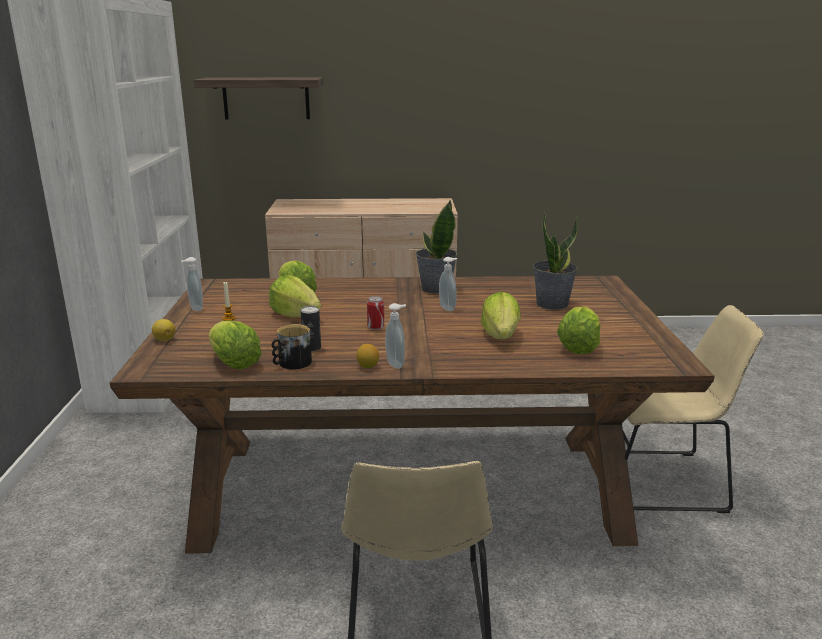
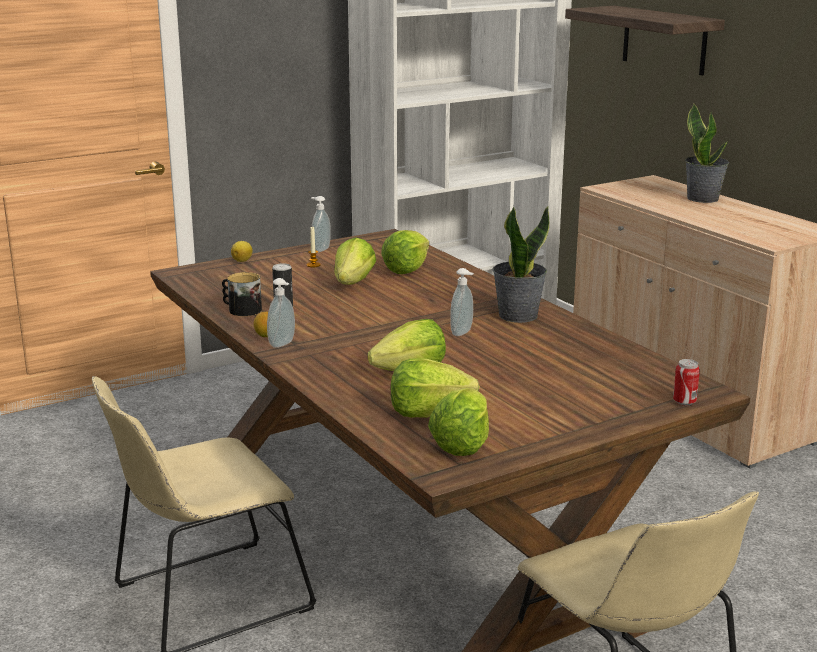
camera: 60 degrees right, 0 degrees up
lettuce [209,320,262,369] -> lettuce moved to [428,388,489,456]
can [367,296,384,330] -> can moved to [673,359,700,406]
potted plant [533,212,578,310] -> potted plant moved to [685,103,729,203]

